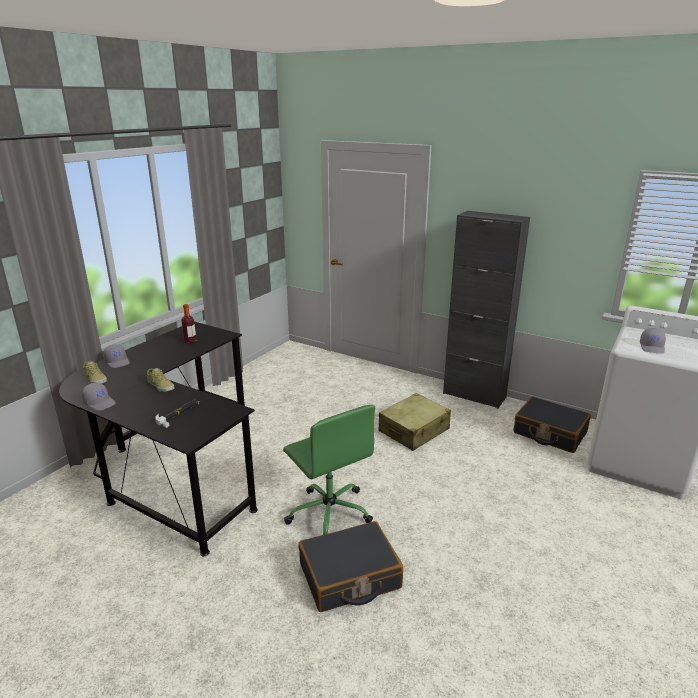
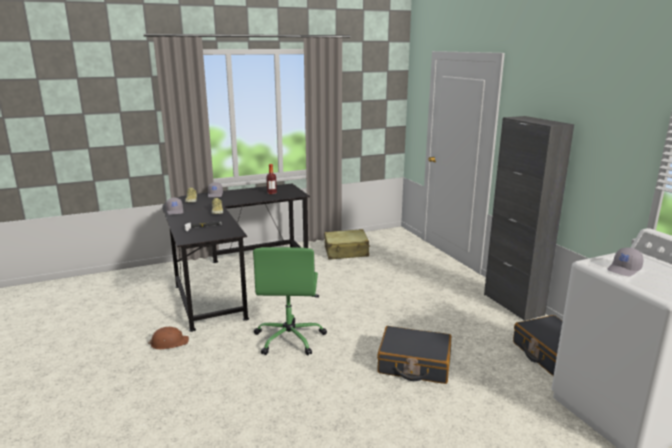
camera: 35 degrees right, 5 degrees down
black suitcase [298,521,403,612] -> black suitcase moved to [377,326,451,384]
beige suitcase [378,393,451,451] -> beige suitcase moved to [324,229,370,260]
none -> brown hard hat [148,327,189,350]

